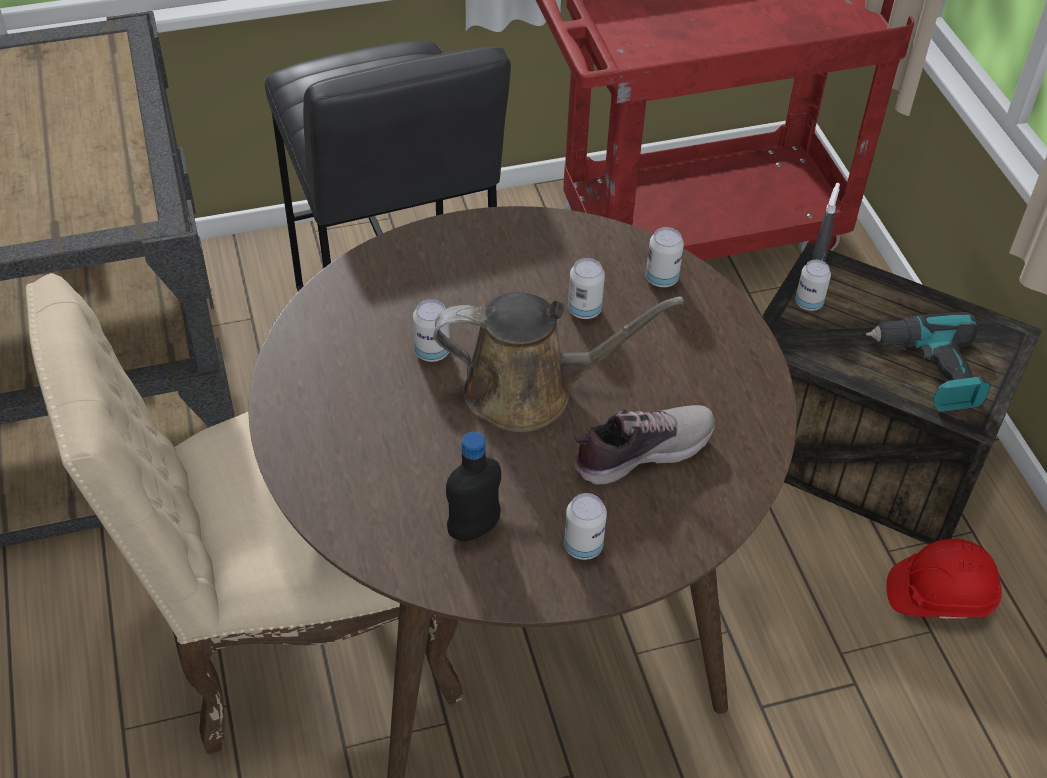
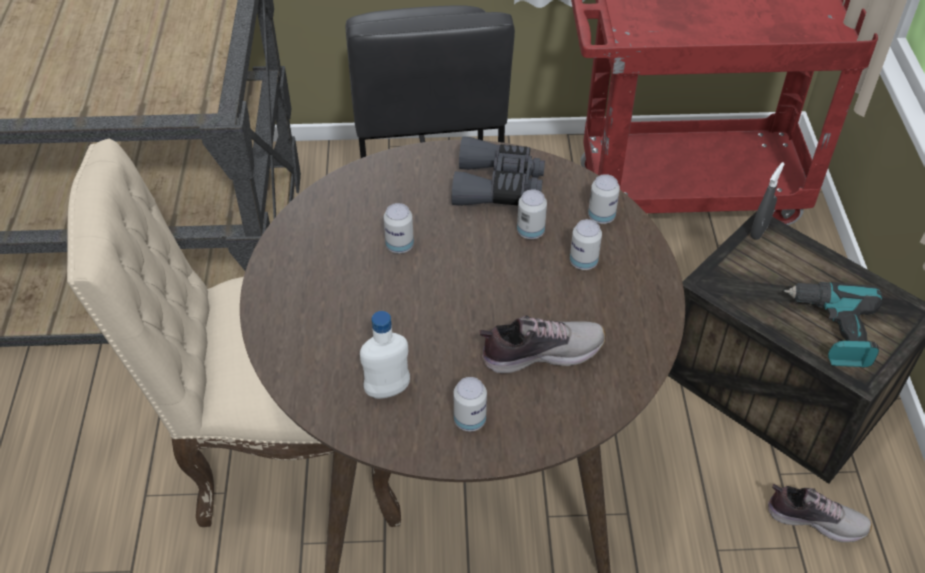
camera: 15 degrees right, 0 degrees up
brown watering can [433,292,684,432] -> none
black bottle [446,432,501,541] -> white bottle [360,311,410,399]
can [795,260,831,311] -> can moved to [570,219,602,270]
red hard hat [886,539,1002,619] -> shoe [768,484,872,543]
none -> grey binoculars [452,136,545,206]

